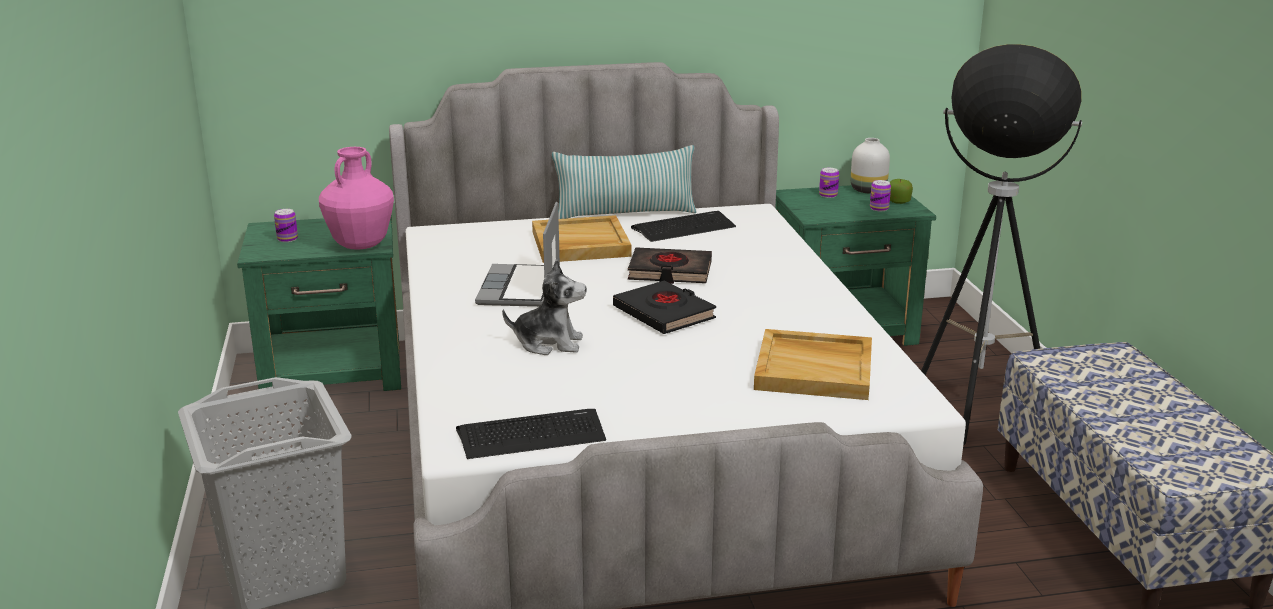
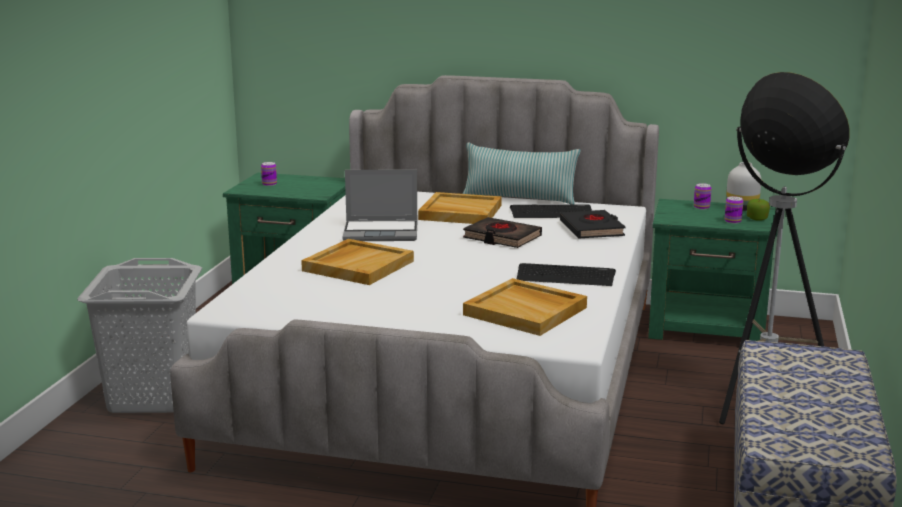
camera: 25 degrees right, 5 degrees down
pink vase [319,147,394,250] -> none
keyboard [456,409,606,459] -> keyboard moved to [517,263,616,286]
laptop [475,202,560,307] -> laptop turned 120 degrees counterclockwise [342,169,417,241]
plush toy [502,259,587,355] -> beige tray [301,239,414,285]
black book [613,281,716,334] -> black book moved to [560,210,625,238]

